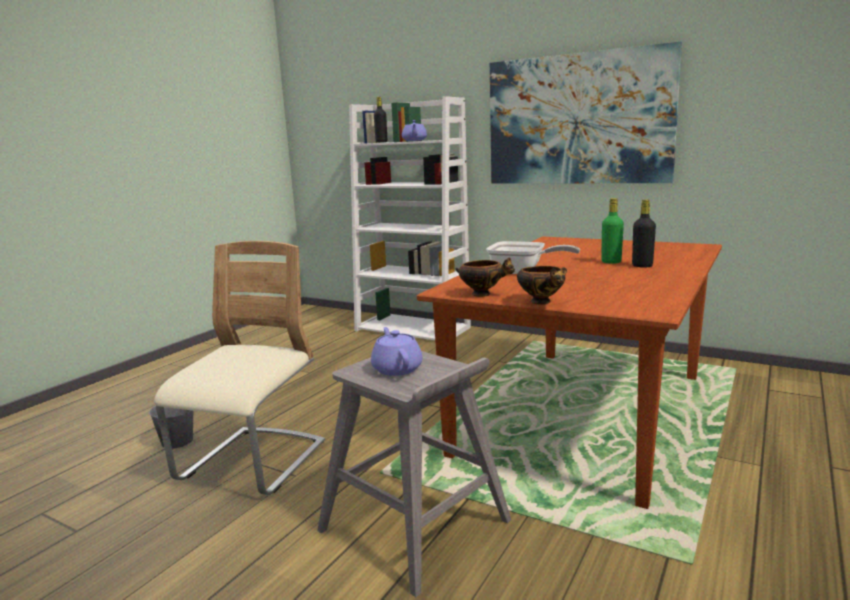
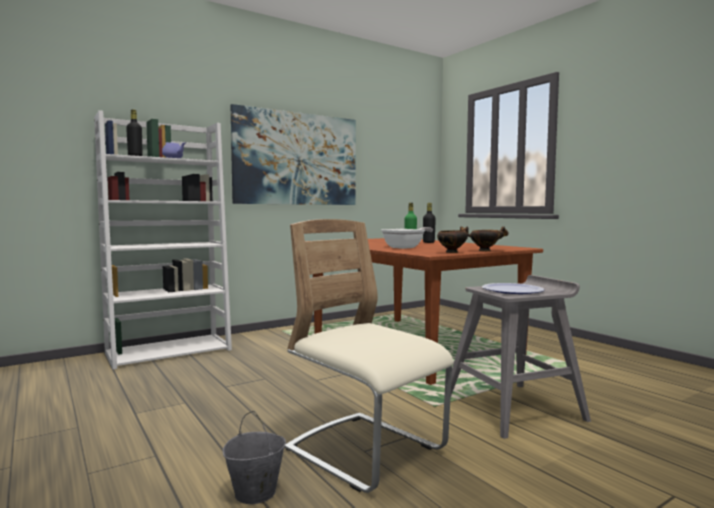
camera: 65 degrees left, 10 degrees down
purple teapot [371,327,422,376] -> plate [482,283,545,294]

